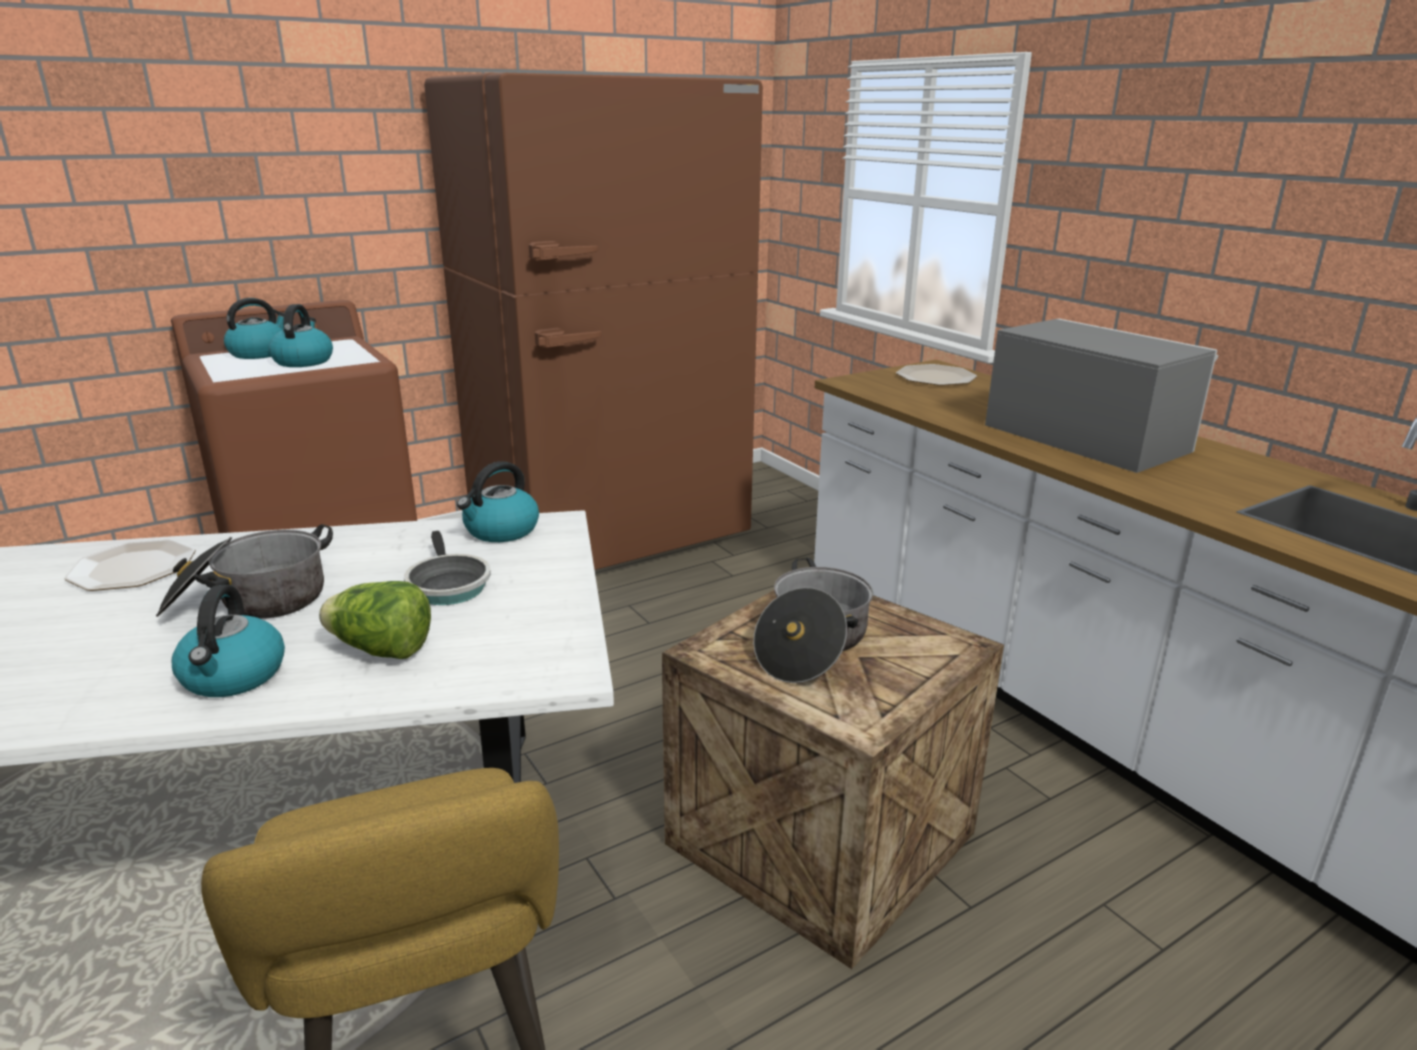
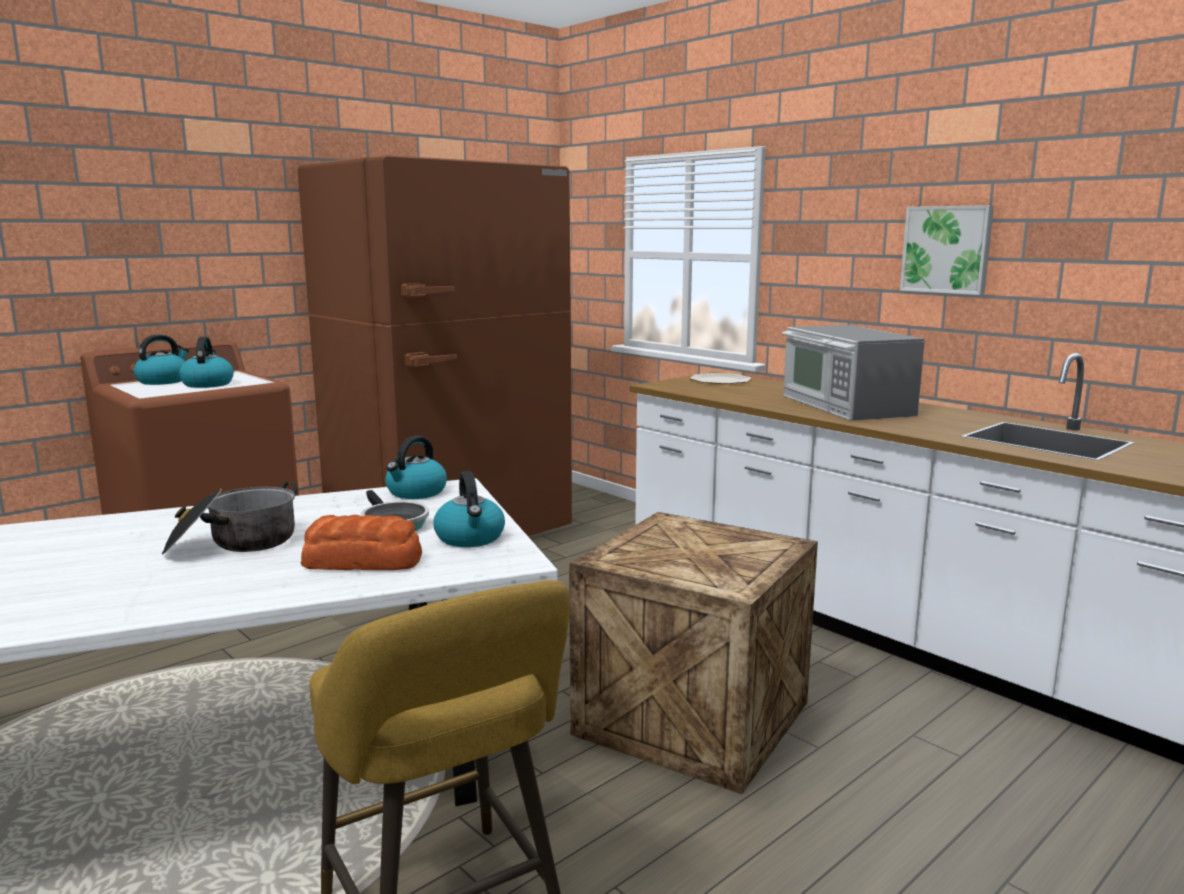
camera: 10 degrees left, 10 degrees down
plate [64,539,196,591] -> none
kettle [172,585,285,697] -> kettle moved to [433,472,505,547]
lettuce [319,581,431,659] -> bread [301,515,422,570]
cooking pot [753,557,873,683] -> none
microwave [985,319,1218,473] -> microwave turned 150 degrees counterclockwise [781,325,925,421]
none -> picture [900,205,994,295]

